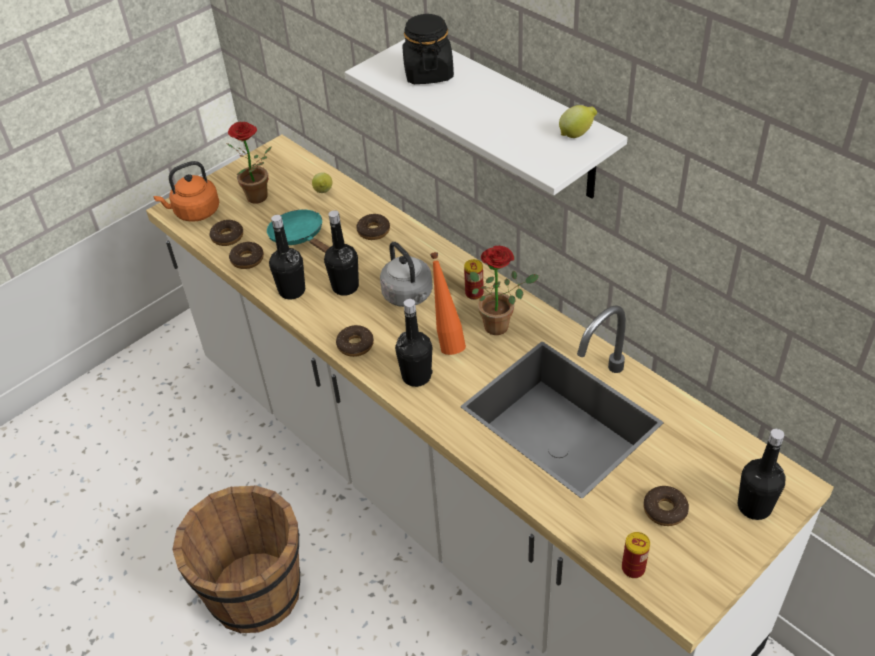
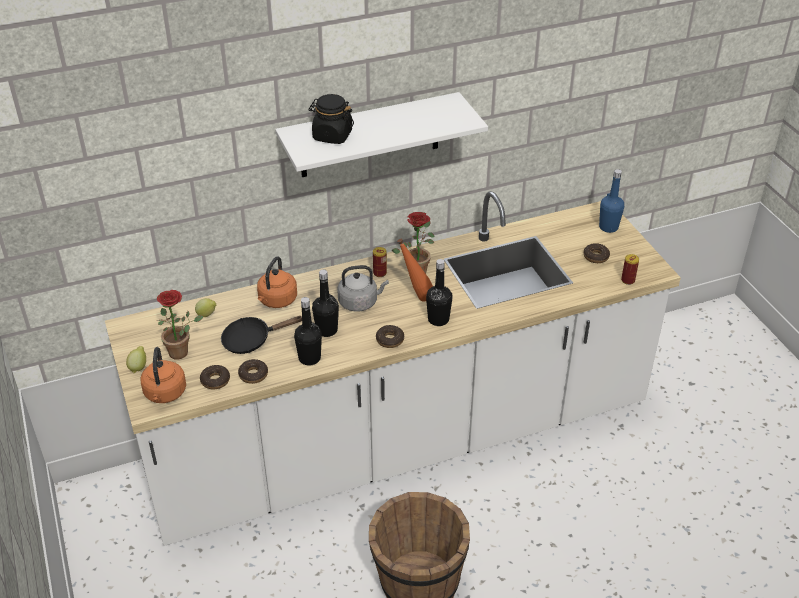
camera: 70 degrees left, 5 degrees down
turquoise frying pan [267,210,330,253] -> black frying pan [221,316,302,354]
donut [356,213,390,240] -> orange kettle [257,256,297,308]
lemon [559,105,597,138] -> lemon moved to [126,346,146,373]
black bottle [738,428,786,520] -> blue bottle [599,169,624,233]

